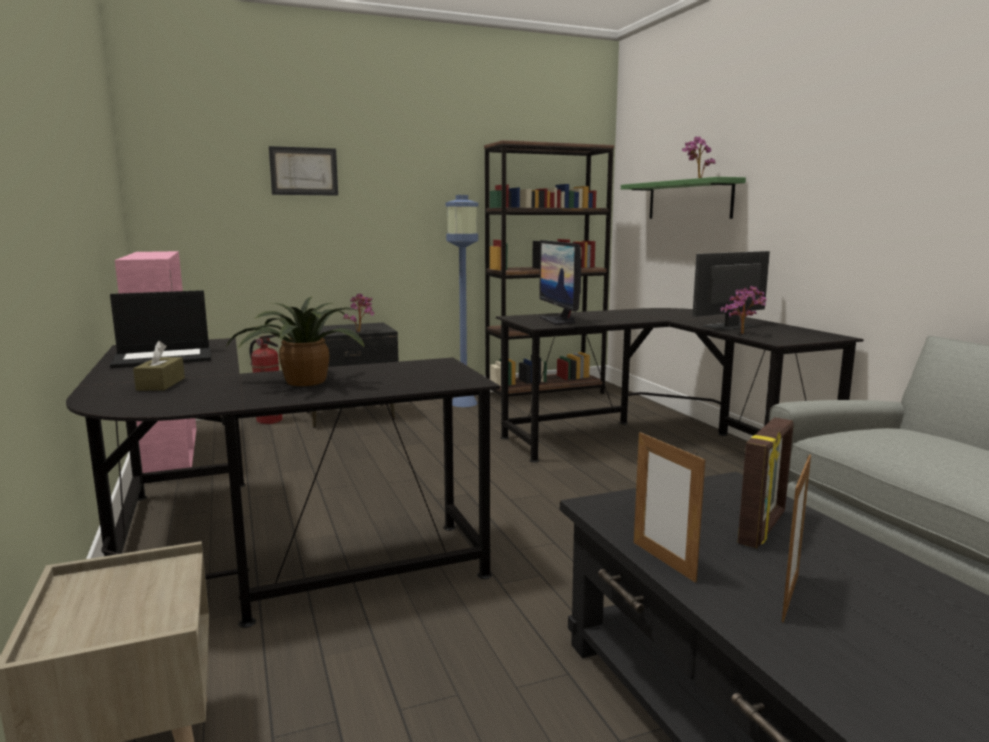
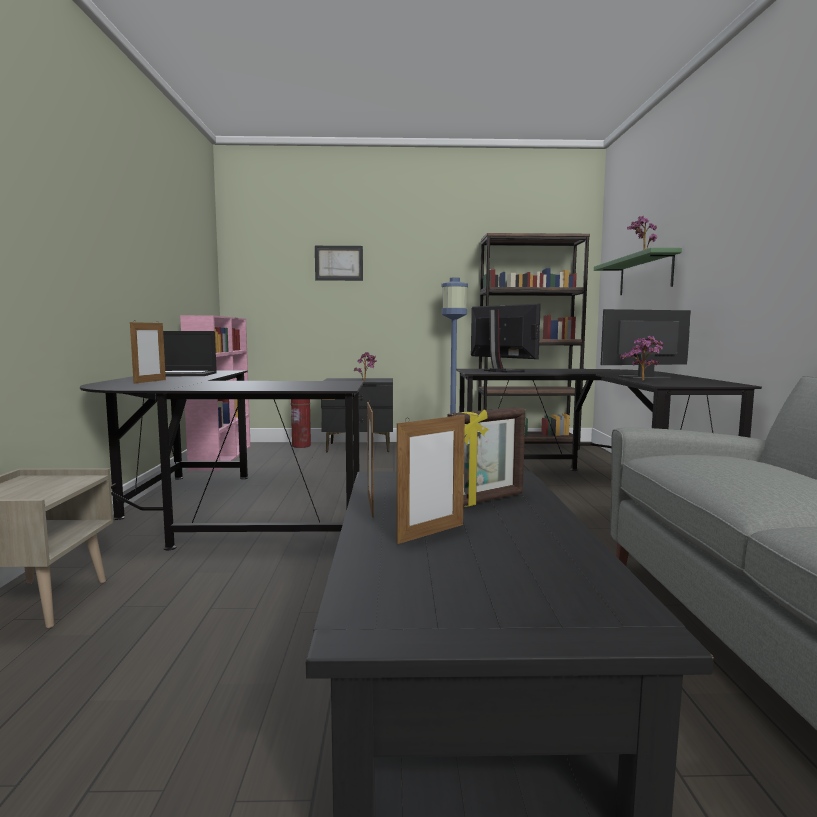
camera: 20 degrees right, 5 degrees down
brown tissue box [133,341,185,391] -> picture frame [130,320,166,384]
potted plant [226,296,365,386] -> none
monitor [539,240,582,325] -> monitor turned 135 degrees clockwise [471,304,541,373]

